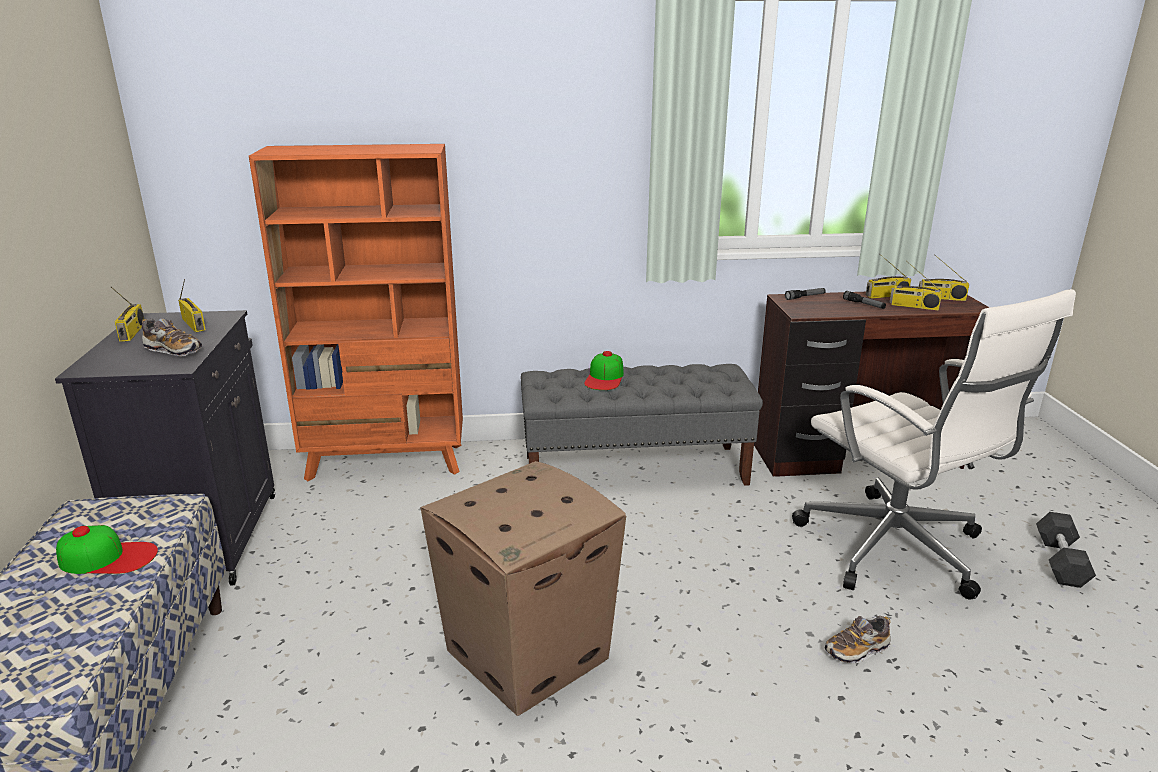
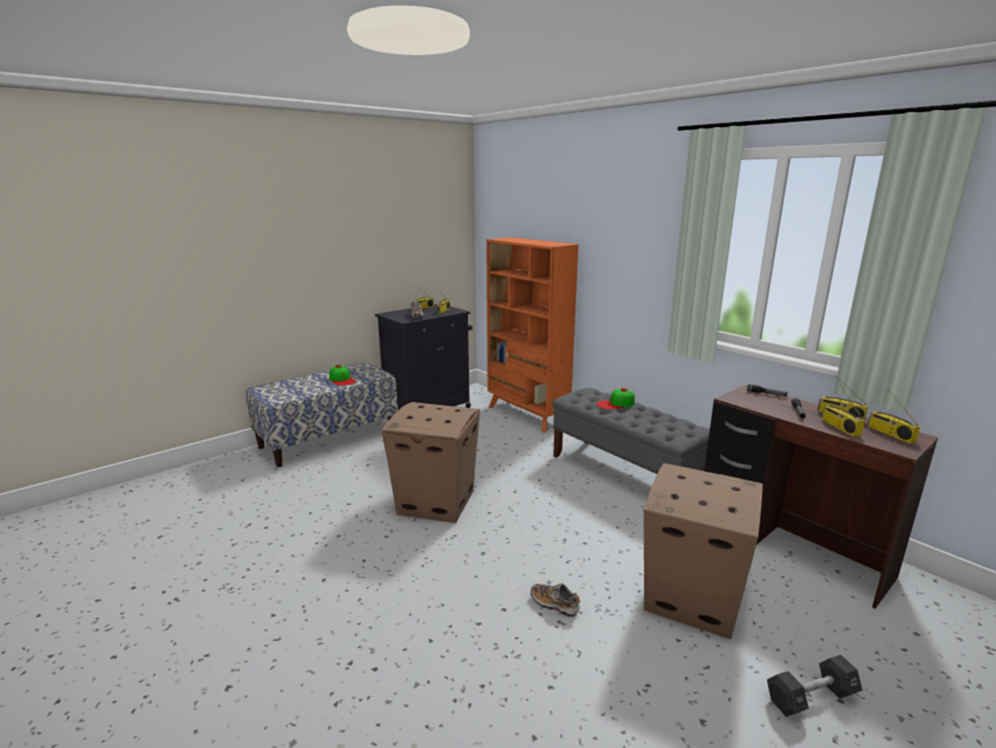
camera: 55 degrees right, 5 degrees down
white office chair [792,289,1076,600] -> cardboard box [644,463,763,639]

